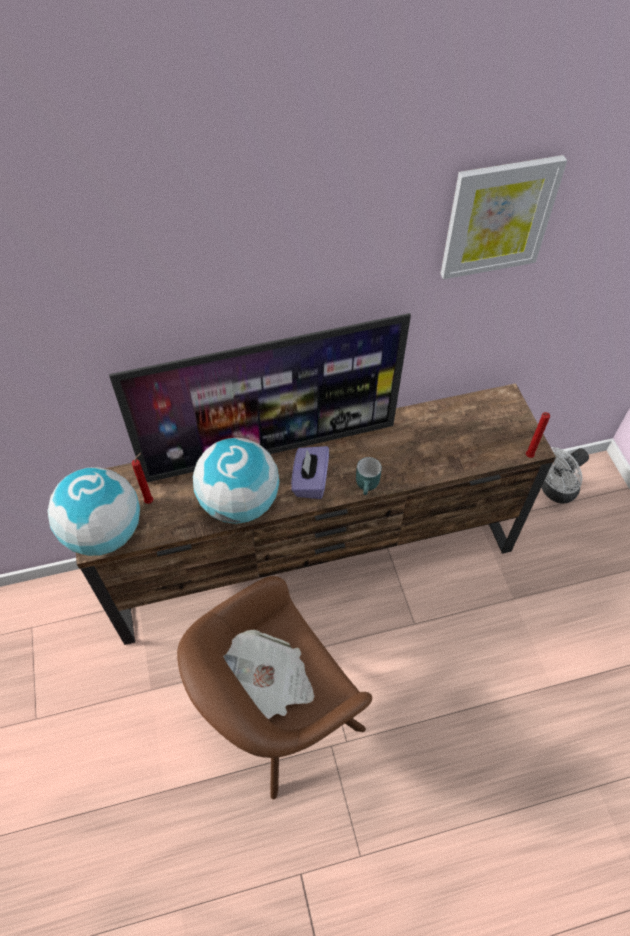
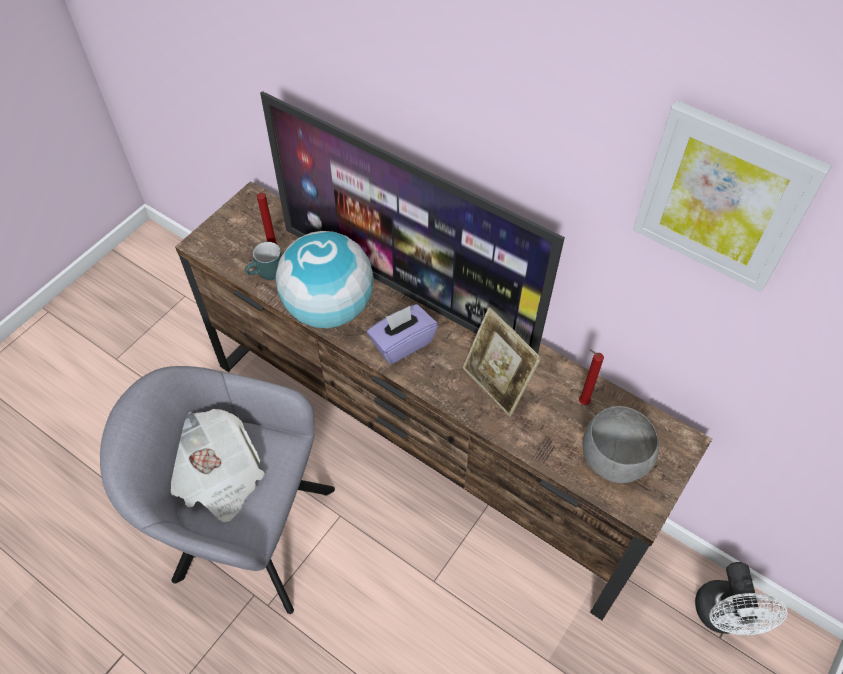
camera: 50 degrees right, 0 degrees up
globe [48,467,140,556] -> none
brown armchair [177,576,372,799] -> grey armchair [100,366,335,614]
turquoise mug [356,457,382,495] -> turquoise mug moved to [245,242,282,280]
red candle [526,412,550,458] -> red candle moved to [579,350,604,405]
white fan [541,447,589,503] -> white fan turned 105 degrees counterclockwise [695,562,787,635]
none -> picture frame [462,307,541,417]
none -> grey bowl [583,406,659,483]

